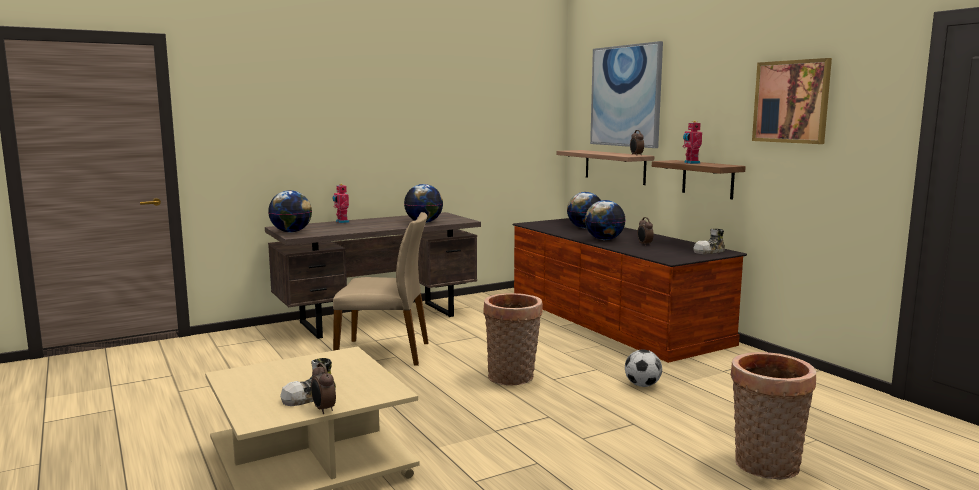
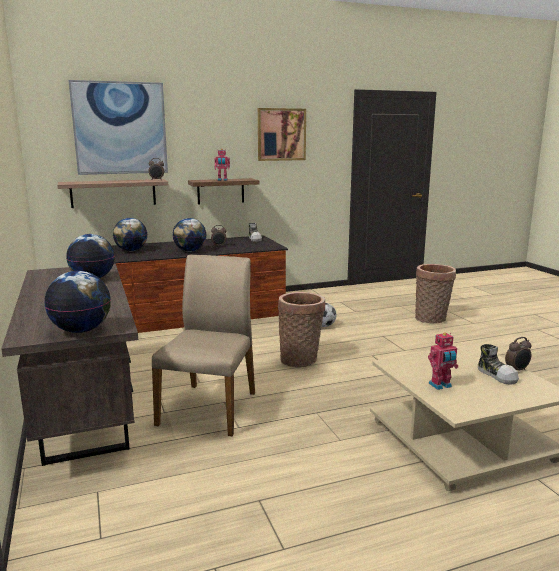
camera: 80 degrees left, 5 degrees up
toy robot [332,184,349,223] -> toy robot moved to [428,333,458,390]

